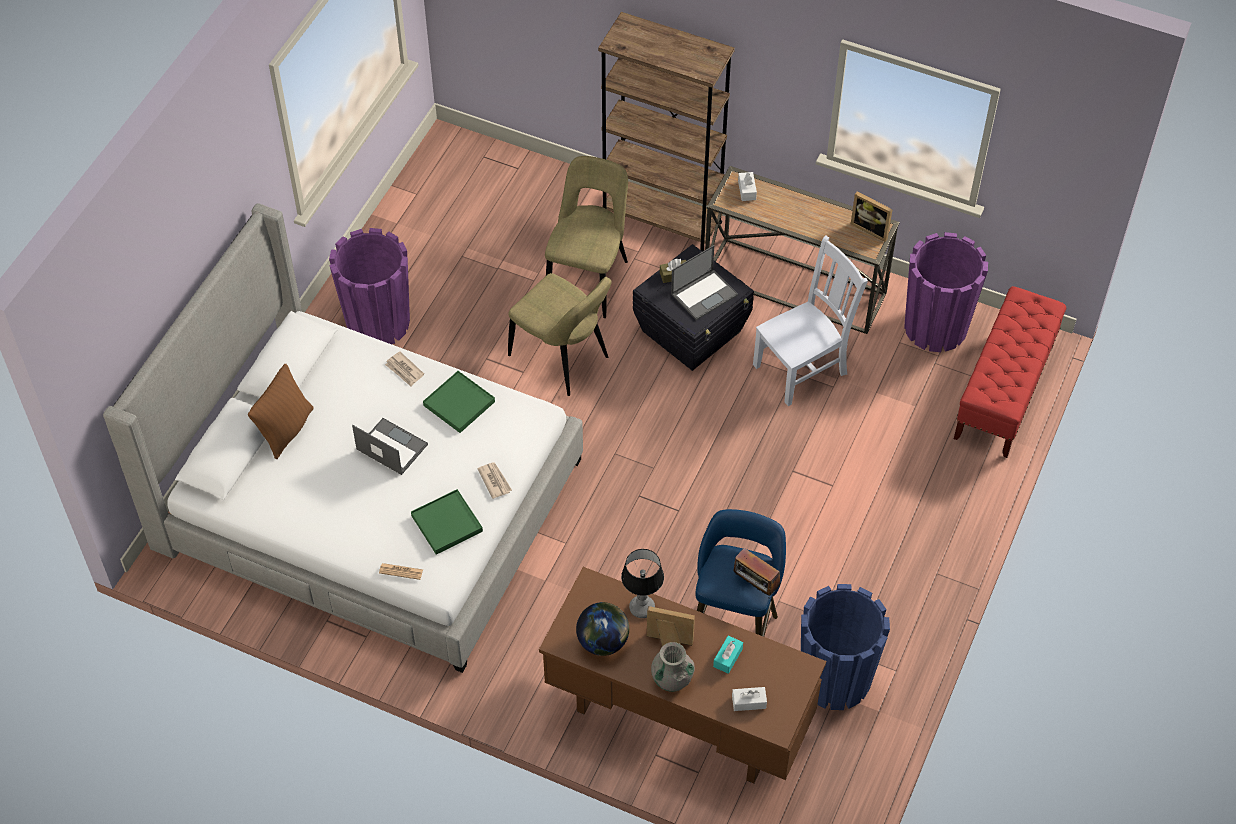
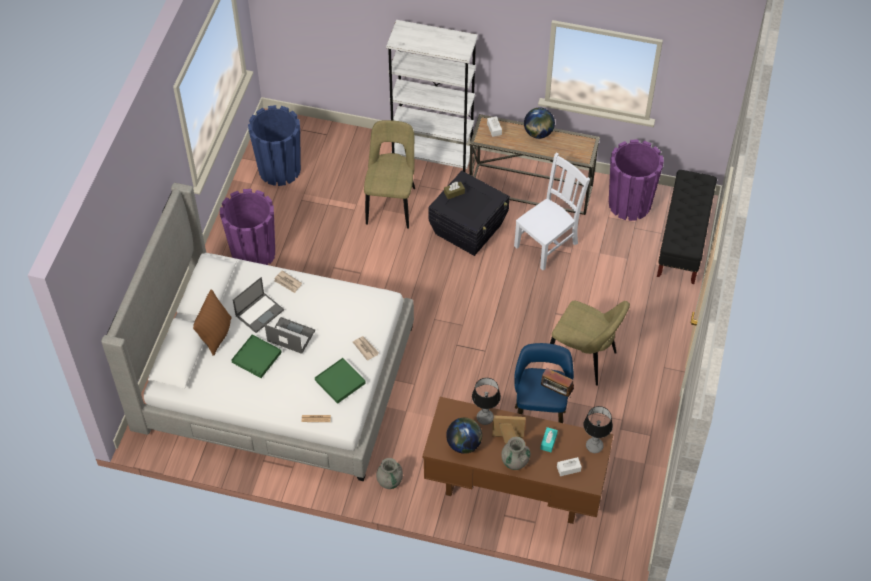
camera: 10 degrees left, 0 degrees up
green tray [423,371,495,433] -> green tray moved to [231,335,282,378]
beige chair [508,273,611,396] -> beige chair moved to [550,301,630,386]
brown bookcase [598,12,735,252] -> white bookcase [386,20,478,172]
laptop [671,245,738,320] -> laptop moved to [233,277,284,333]
blue planter [801,584,890,710] -> blue planter moved to [248,105,301,186]
picture frame [851,192,893,242] -> none
red bench [954,286,1066,458] -> black bench [657,170,717,284]
none -> grey vase [376,458,403,489]
none -> globe [524,107,555,139]
none -> table lamp [584,406,613,453]

